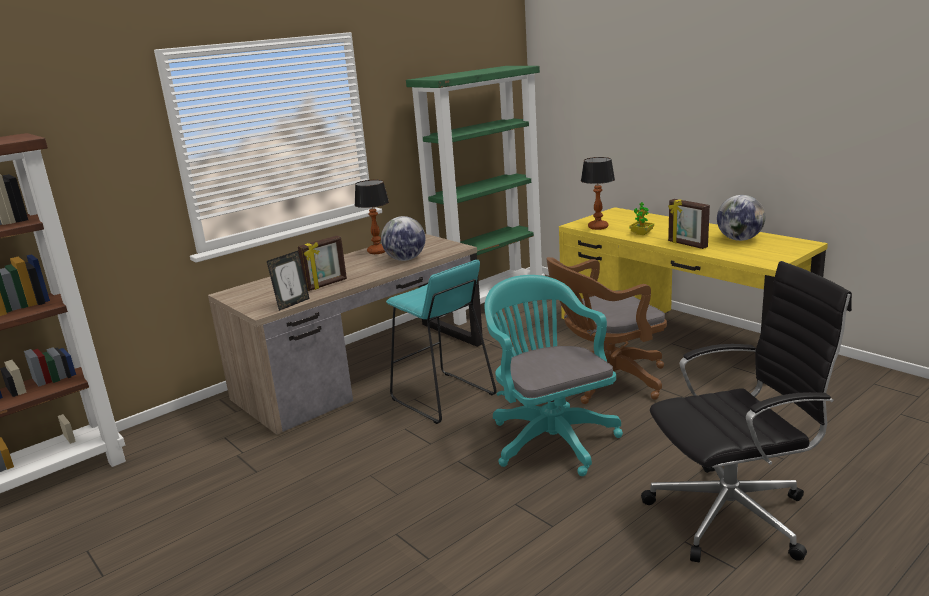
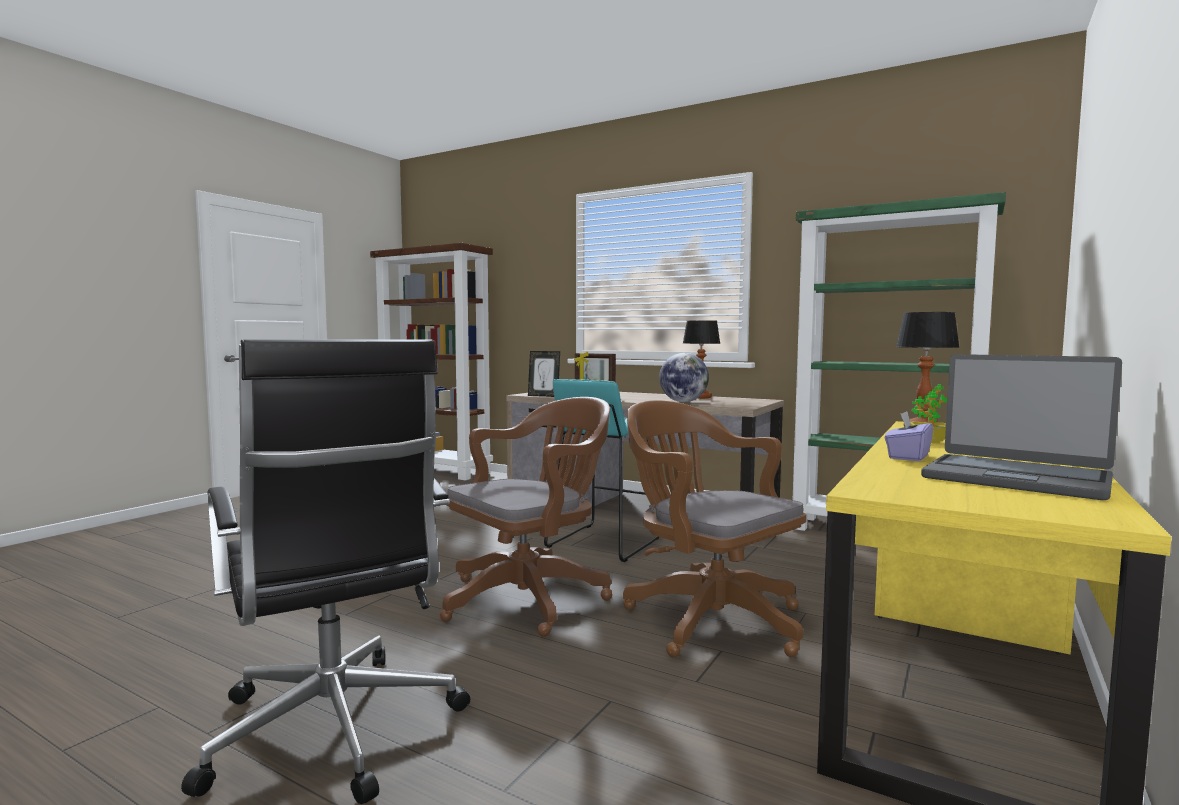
camera: 70 degrees right, 15 degrees down
turquoise office chair [484,275,623,476] -> brown office chair [440,397,612,637]
picture frame [668,199,710,249] -> purple tissue box [885,411,934,461]
globe [717,195,765,241] -> laptop [921,354,1122,500]

